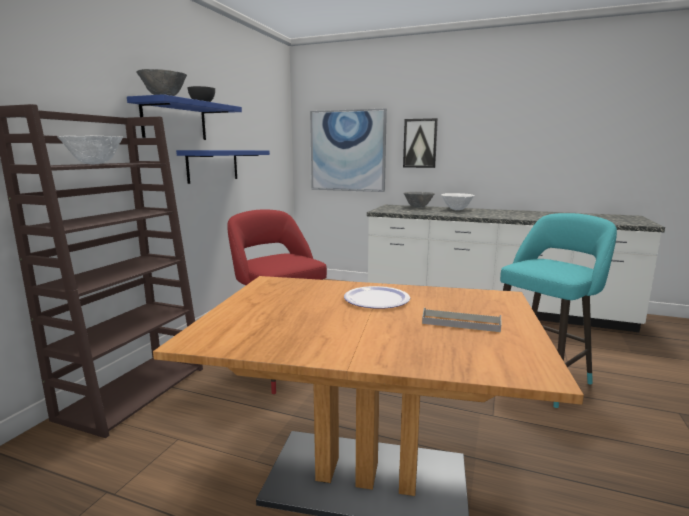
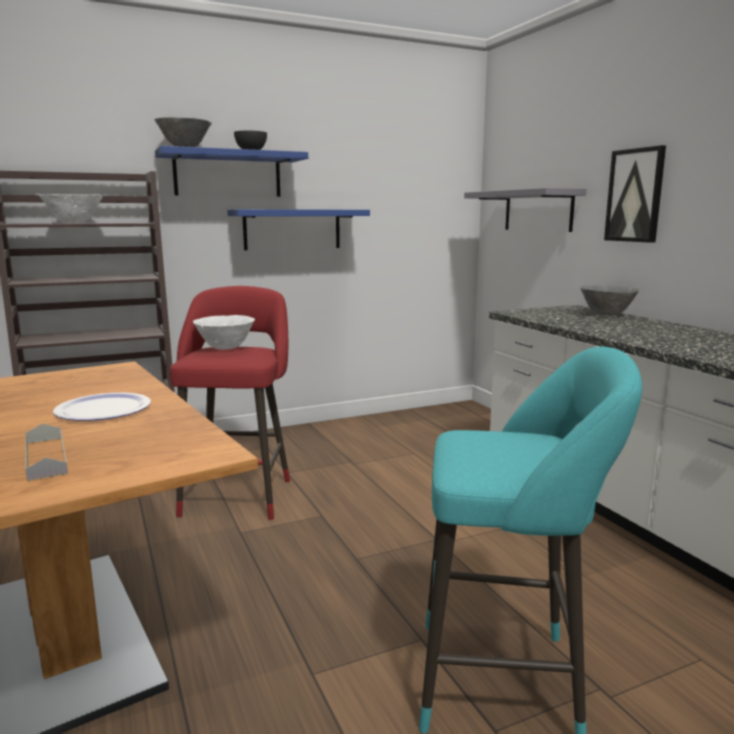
camera: 45 degrees right, 0 degrees up
picture [310,108,387,192] -> grey shelf [464,188,587,232]
white bowl [441,193,475,210] -> white bowl moved to [193,315,255,350]

